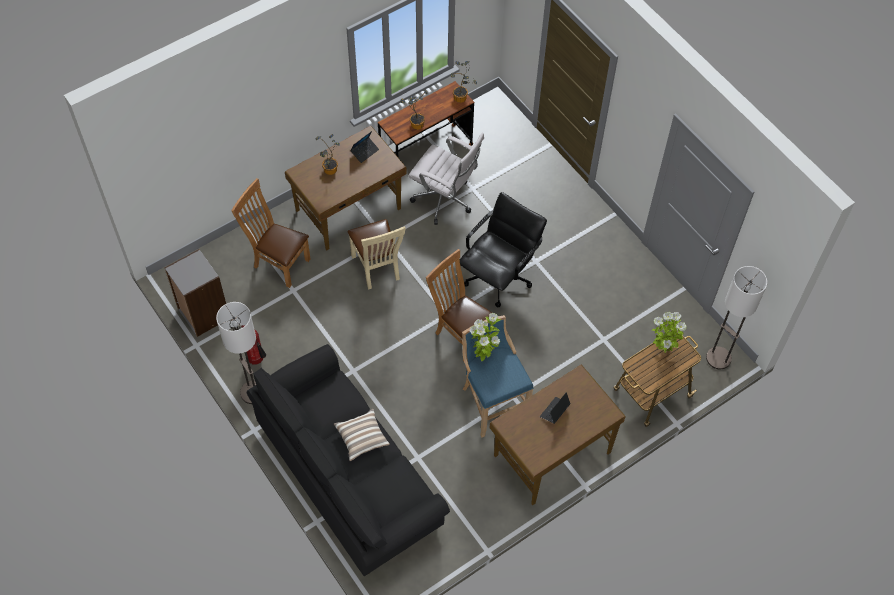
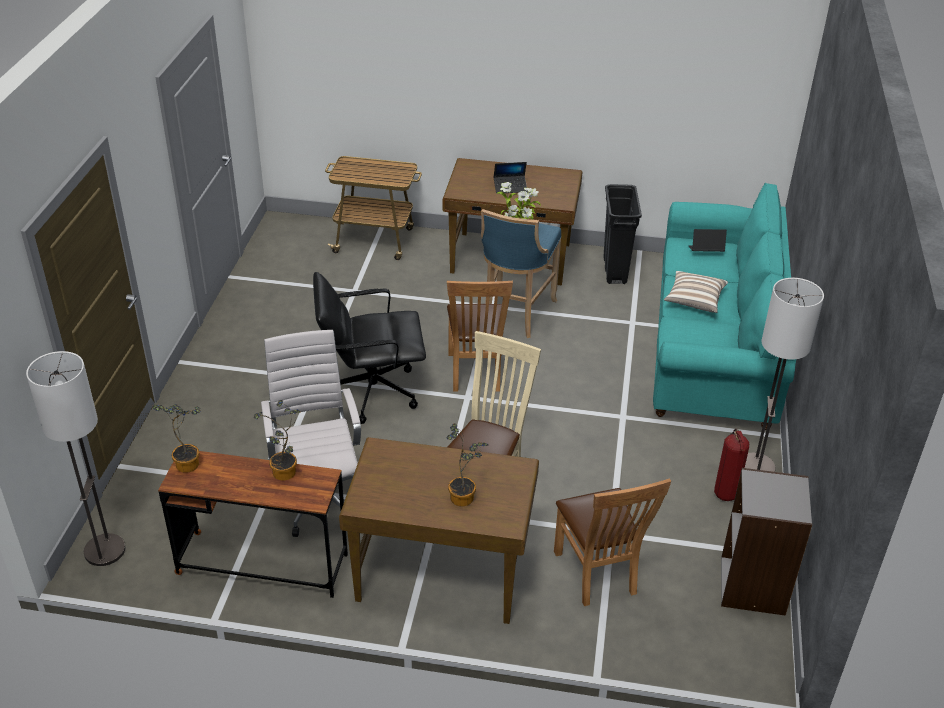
camera: 135 degrees left, 20 degrees down
black sofa [247,344,450,576] -> turquoise sofa [653,183,796,430]
laptop [350,131,379,163] -> laptop moved to [689,229,727,252]
potted plant [652,312,687,353] -> none
floor lamp [706,266,767,369] -> floor lamp moved to [26,351,125,566]
none -> black trash can [603,184,642,284]

